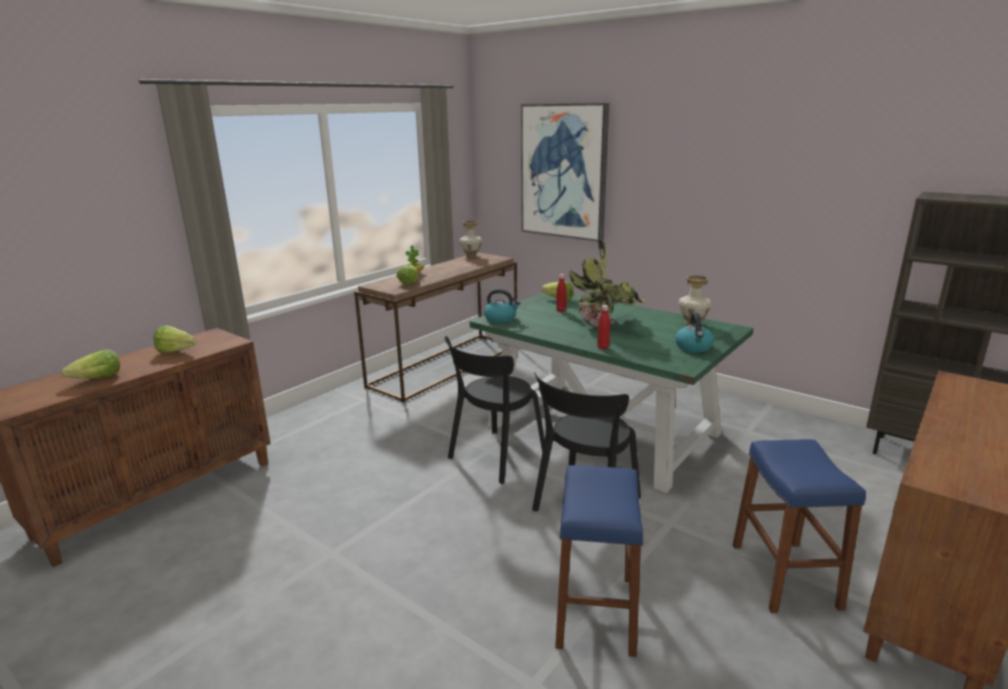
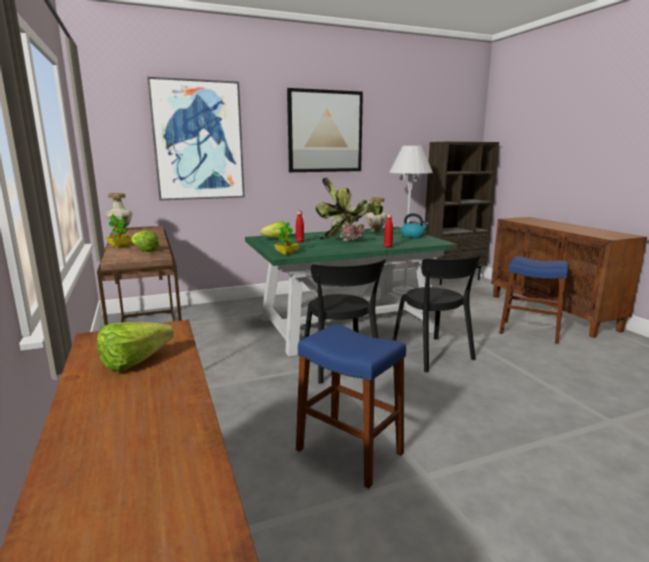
camera: 60 degrees left, 5 degrees down
lettuce [61,350,120,379] -> none
kettle [484,289,521,323] -> potted plant [274,222,299,255]
blue stool [555,465,644,657] -> blue stool moved to [296,324,406,488]
none -> picture [287,88,363,172]
none -> white floor lamp [389,146,433,296]

